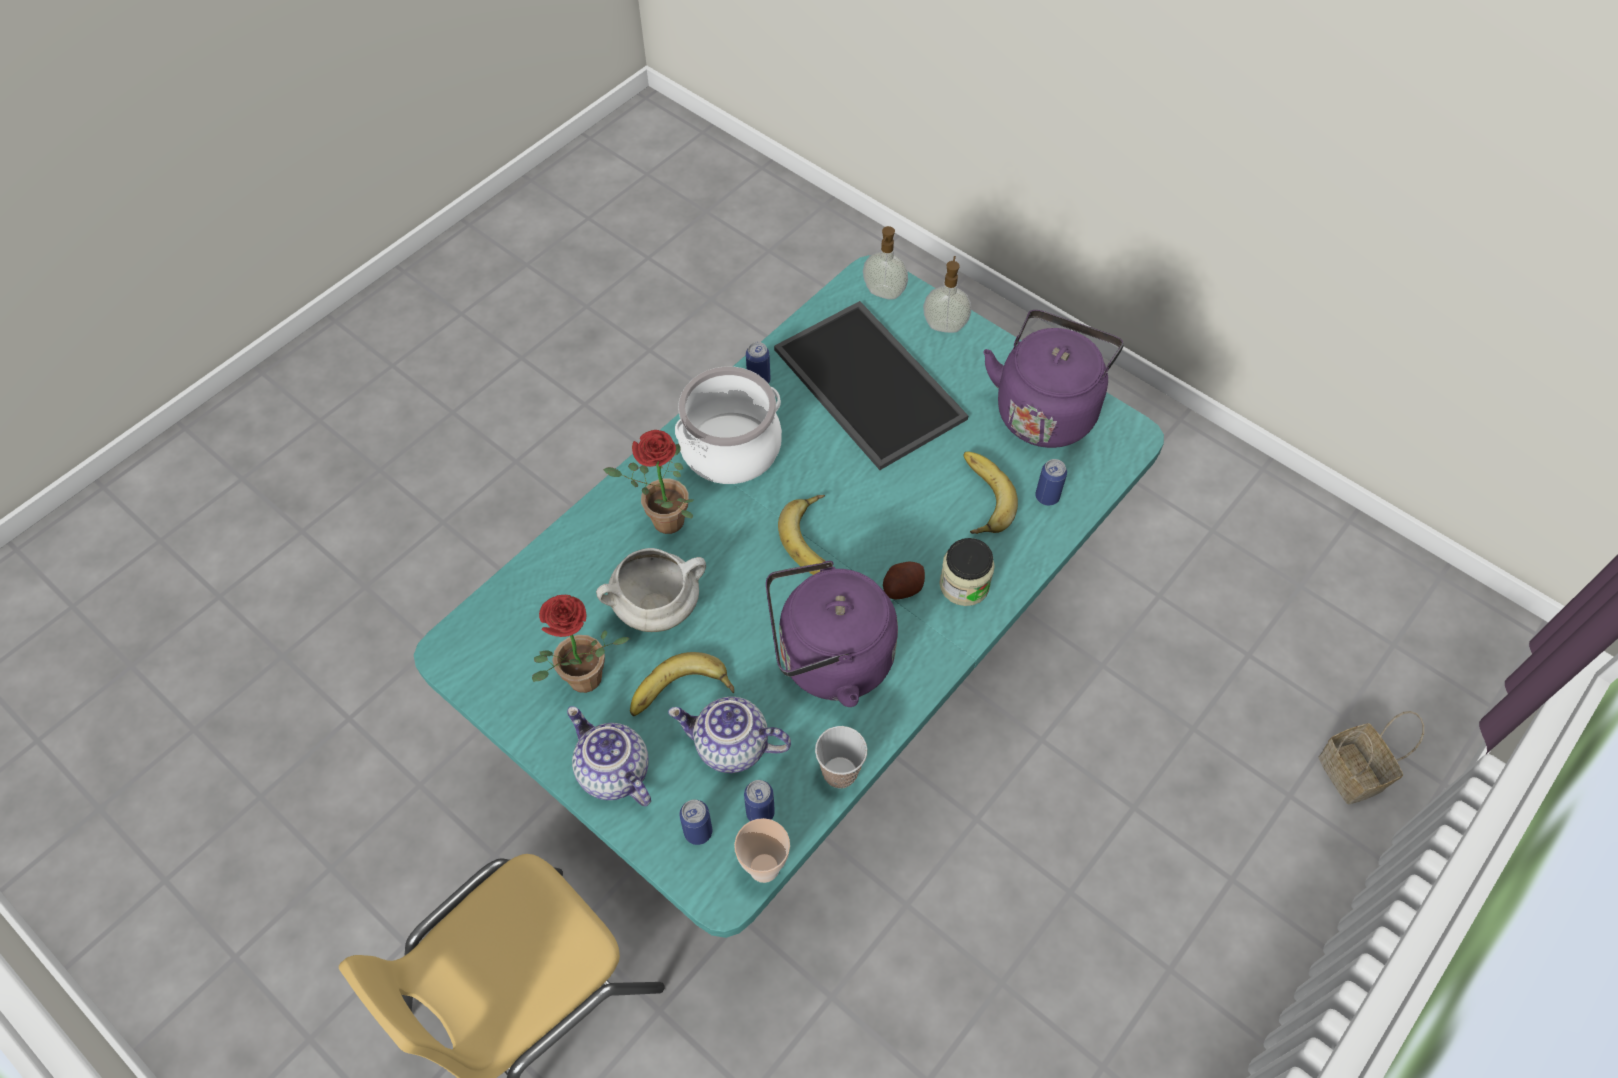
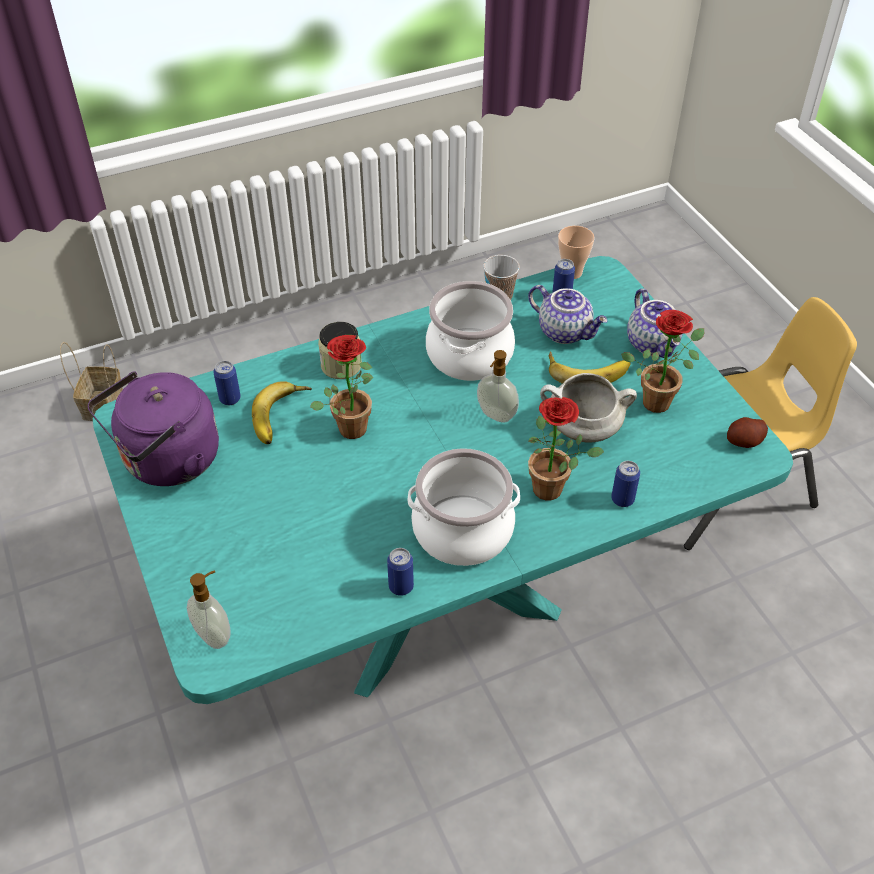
camera: 155 degrees left, 10 degrees down
can [679,800,712,845] -> can moved to [611,461,640,507]
purple kettle [766,561,898,707] -> cooking pot [426,281,515,381]
tray [774,301,969,470] -> none
banana [778,495,825,575] -> none
potato [883,561,925,600] -> potato moved to [727,417,768,448]
soap dispenser [923,256,971,333] -> soap dispenser moved to [477,350,519,423]
none -> potted plant [310,335,373,439]

